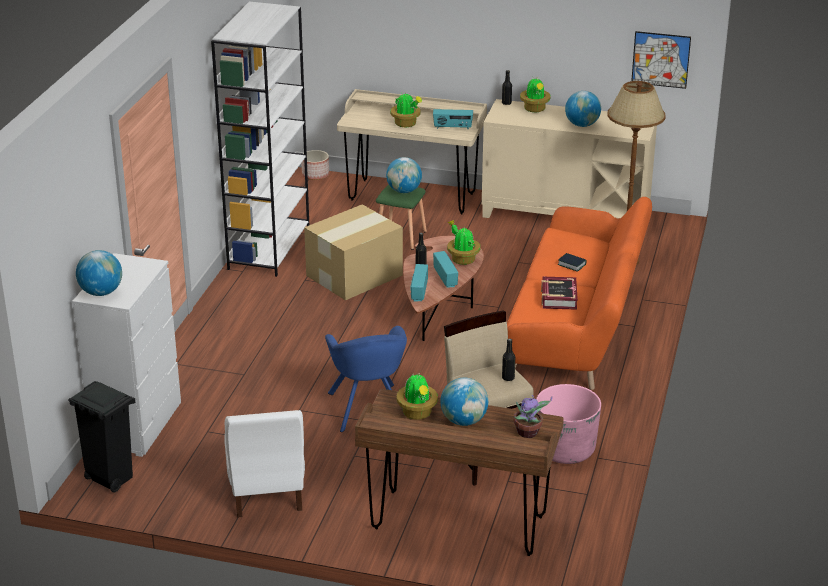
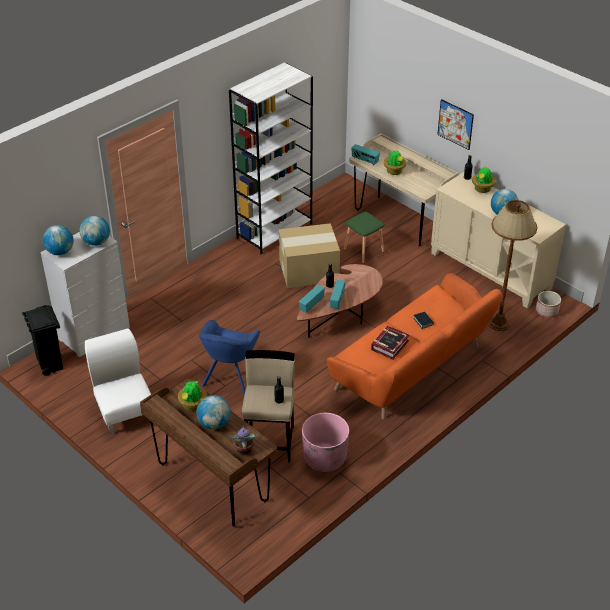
camera: 30 degrees right, 10 degrees up
white chair [224,410,305,518] -> white chair turned 135 degrees clockwise [85,329,151,435]
planter [302,150,329,180] -> planter moved to [536,291,561,318]
globe [386,157,422,193] -> globe moved to [80,216,110,246]
radio [433,109,473,130] -> radio moved to [351,144,380,165]
potted plant [447,220,480,265] -> none
picture [631,31,691,89] -> picture moved to [437,99,474,150]

